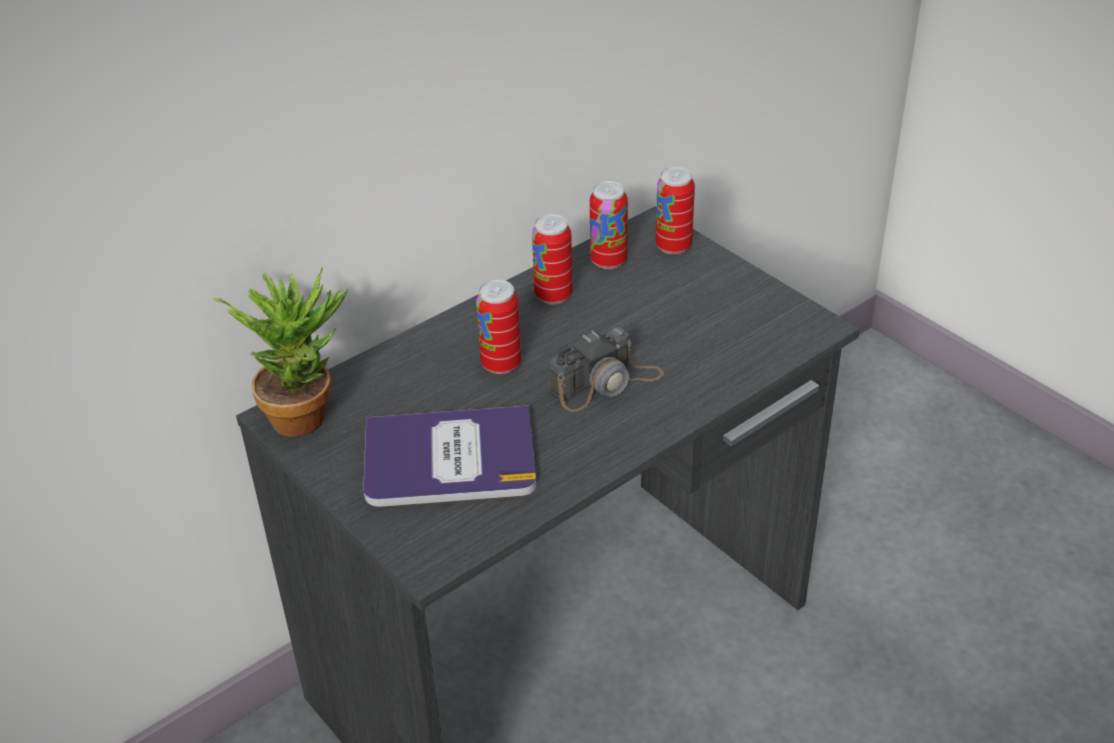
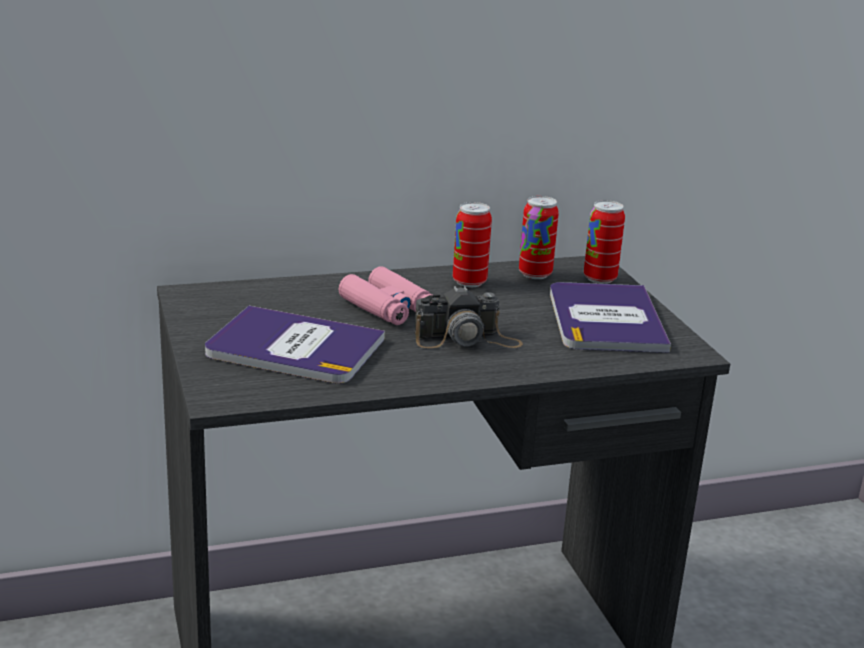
camera: 20 degrees right, 15 degrees down
potted plant [213,268,348,437] -> none
can [476,280,521,374] -> pink binoculars [339,266,432,325]
none -> book [550,282,671,353]

